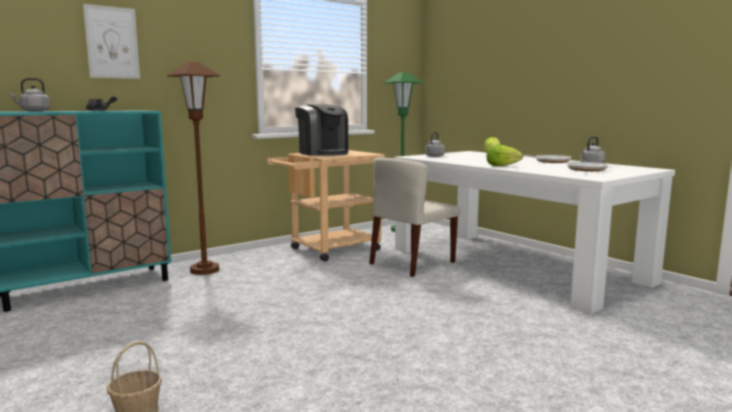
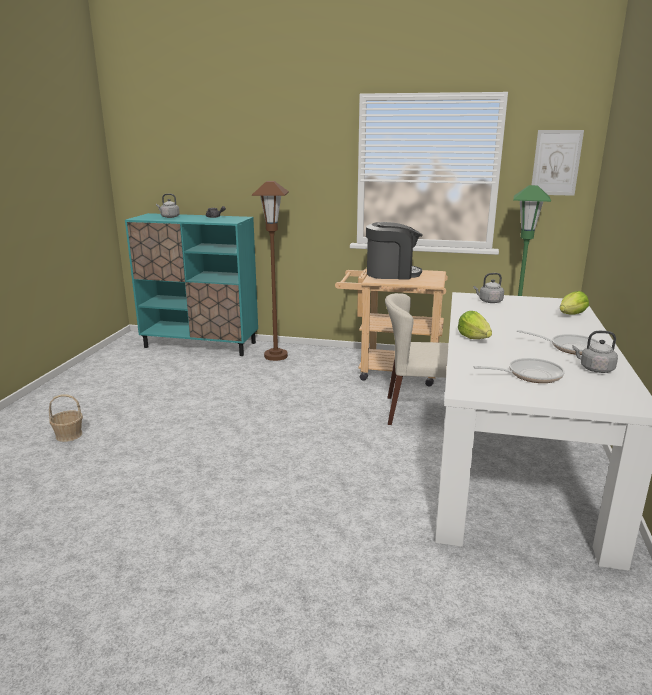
camera: 50 degrees right, 10 degrees up
picture [83,4,140,79] -> picture moved to [531,130,584,196]
coffee machine [295,105,348,156] -> coffee machine turned 105 degrees counterclockwise [366,222,423,279]

